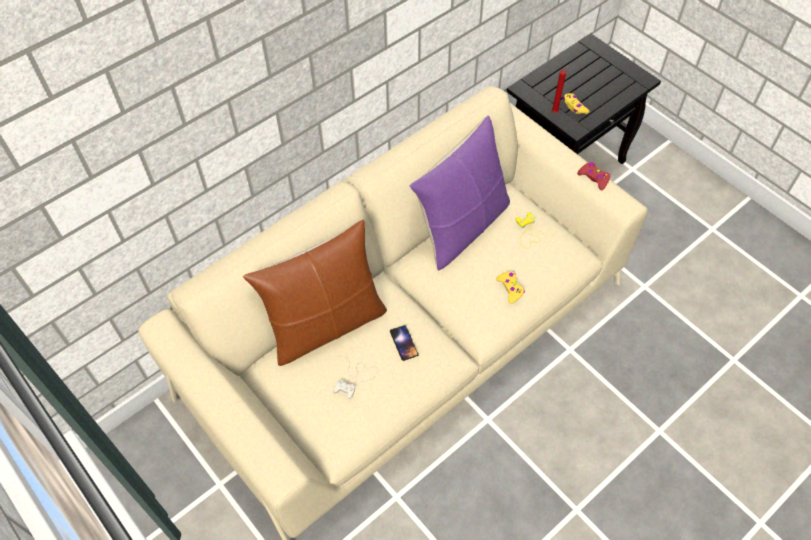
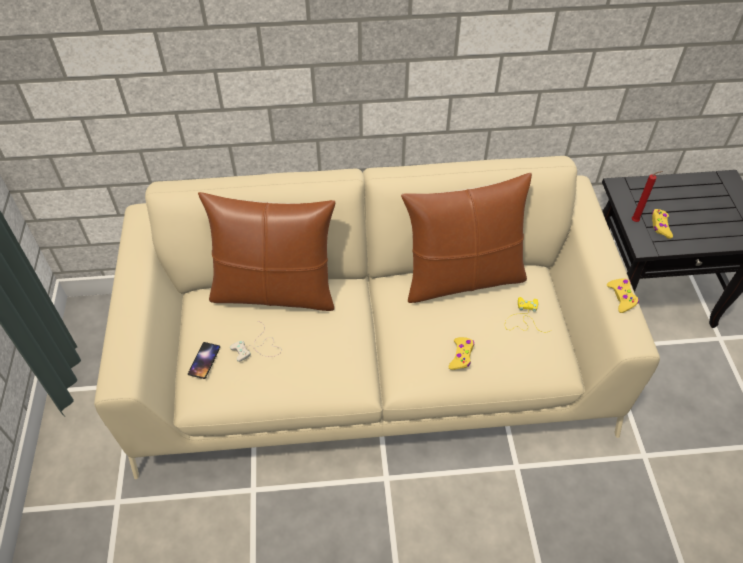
camera: 35 degrees right, 5 degrees down
phone [390,325,418,361] -> phone moved to [188,342,220,379]
purple pillow [410,115,510,270] -> brown pillow [401,173,532,303]
red game controller [577,162,611,190] -> yellow game controller [607,278,639,313]

